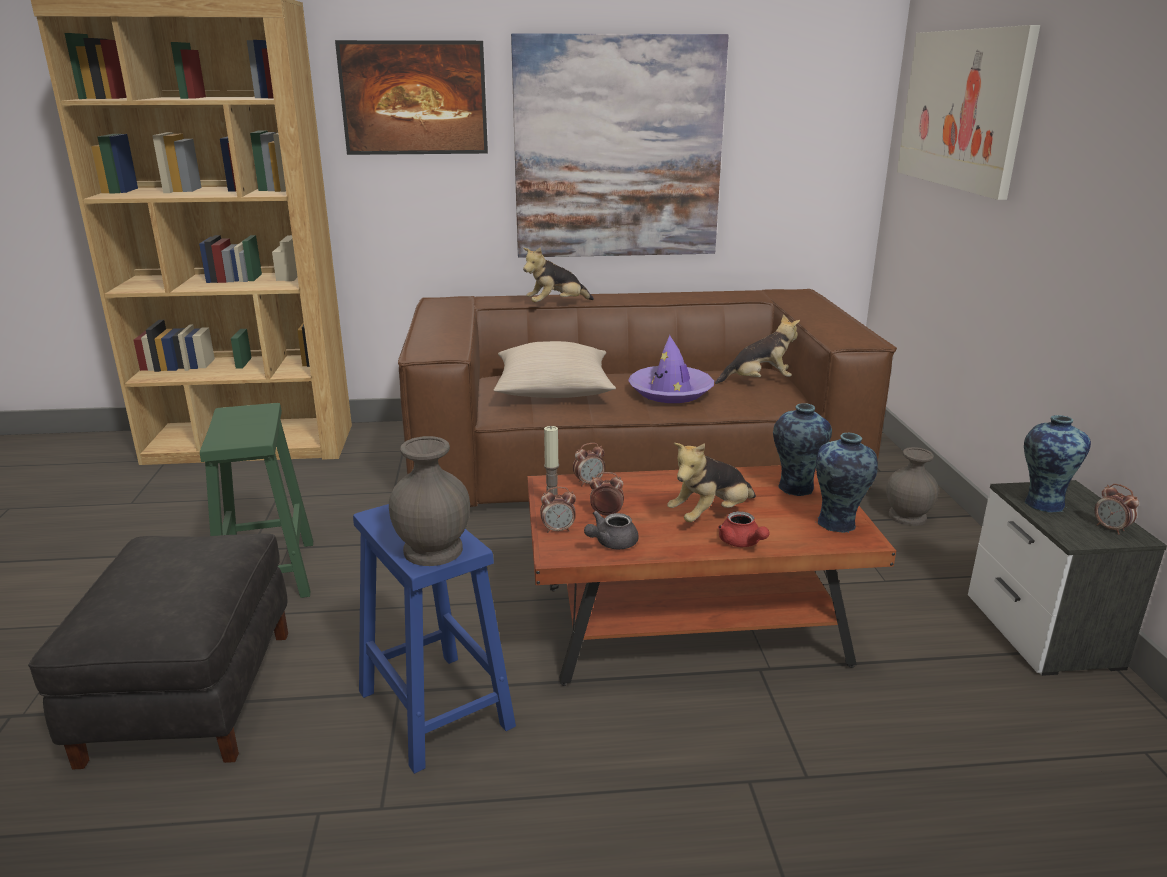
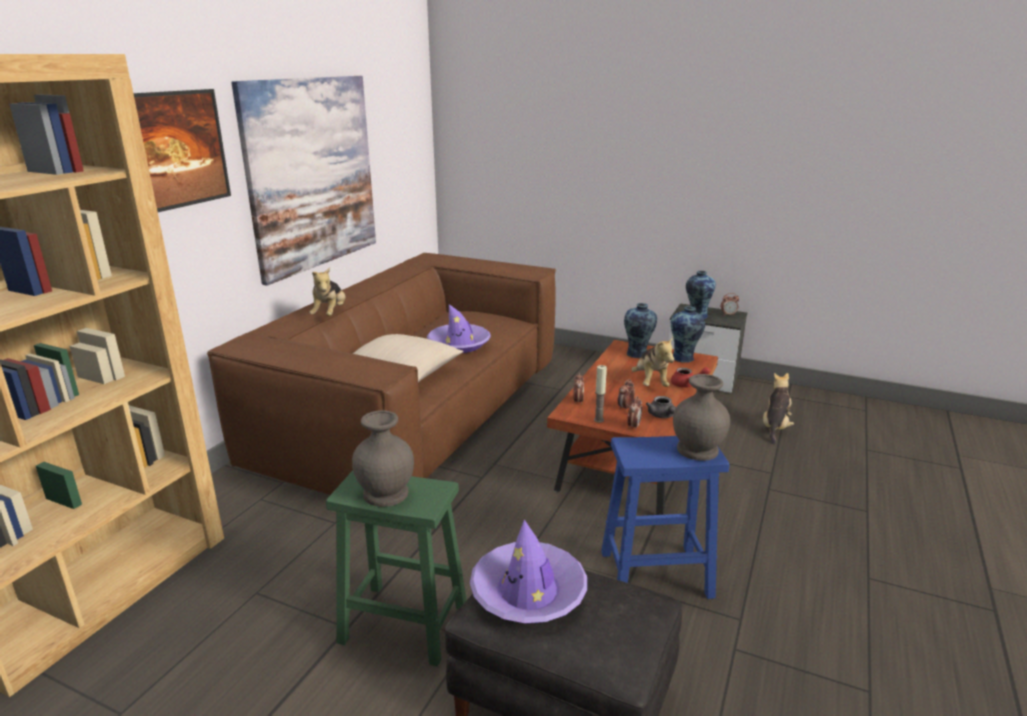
camera: 60 degrees left, 0 degrees up
plush toy [715,314,800,384] -> plush toy moved to [763,373,794,444]
grey vase [886,447,939,526] -> grey vase moved to [352,410,414,507]
picture [897,25,1040,200] -> none
none -> purple hat [470,520,587,624]

